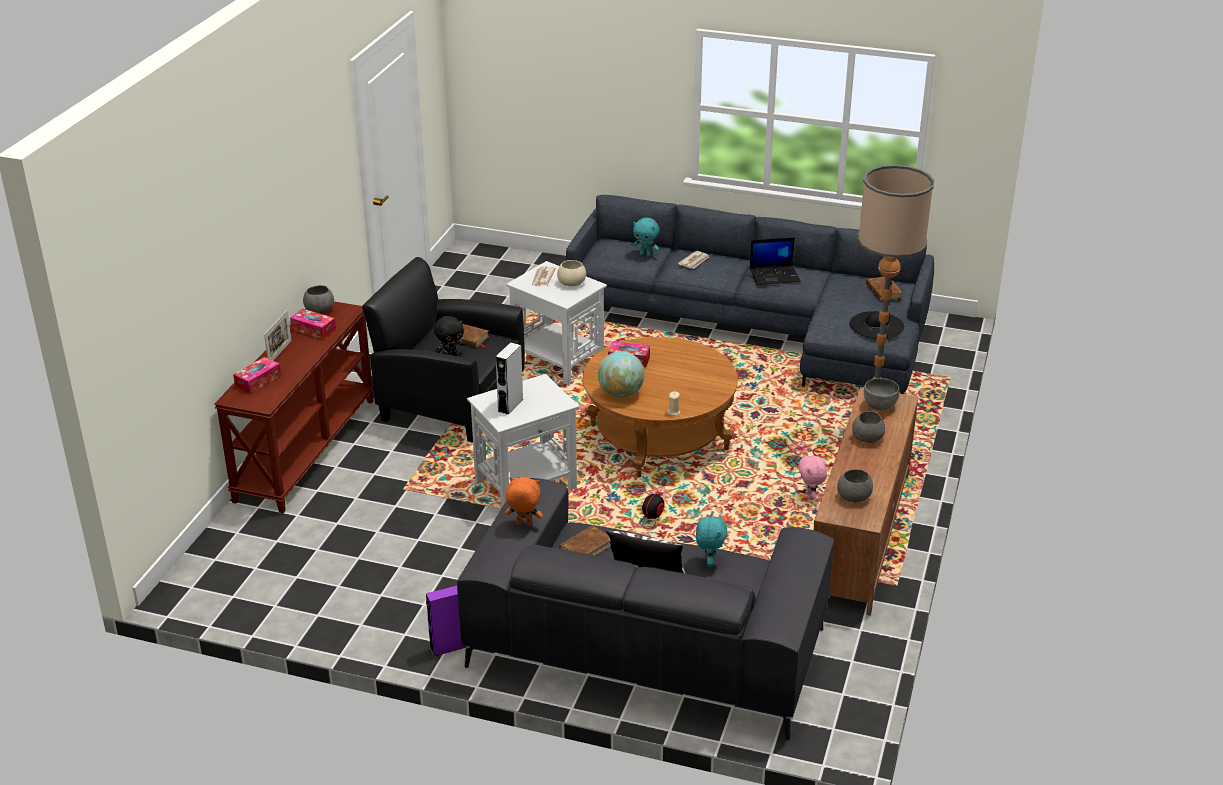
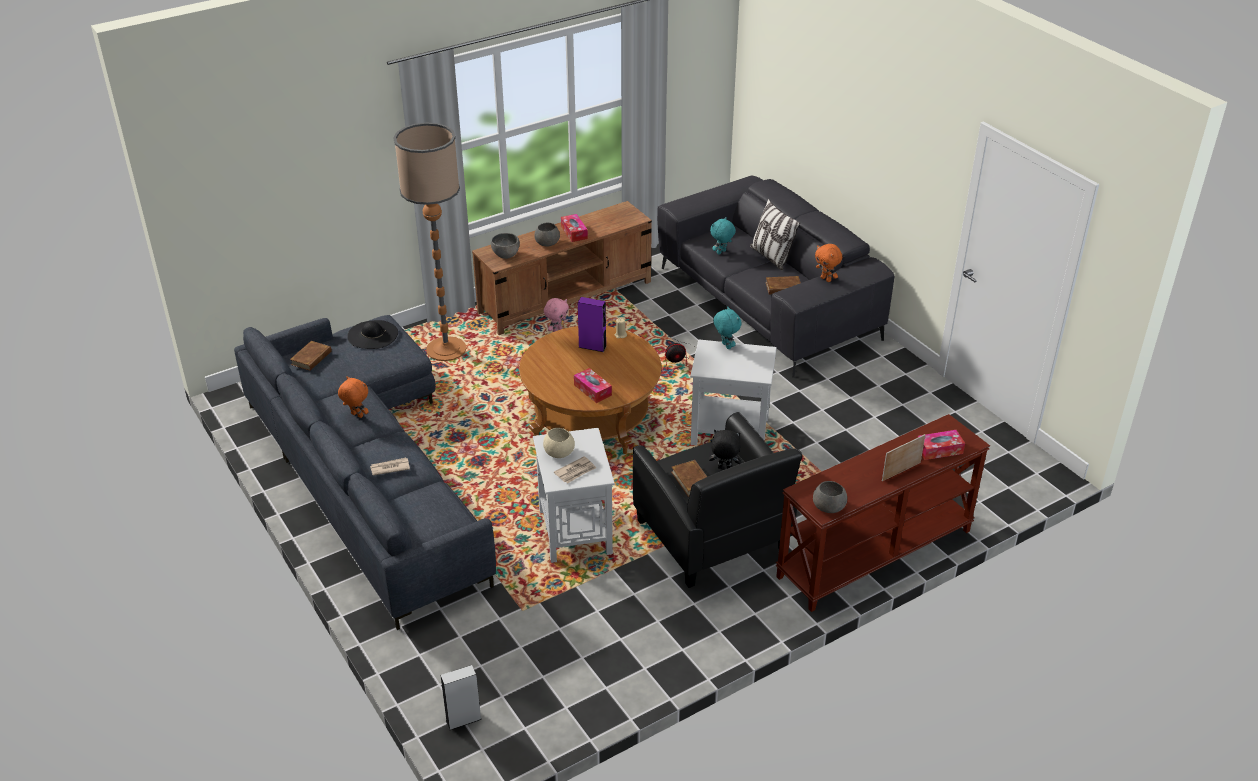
camera: 140 degrees left, 5 degrees up
tissue box [290,309,336,339] -> tissue box moved to [561,214,588,242]
purple speaker [426,585,466,656] -> purple speaker moved to [578,297,607,352]
grey speaker [495,342,524,415] -> grey speaker moved to [440,665,482,730]
globe [598,351,645,398] -> none
turquoise plush toy [633,218,659,257] -> turquoise plush toy moved to [713,306,741,349]
laptop [750,237,801,285] -> orange plush toy [338,376,369,418]
grey bowl [837,469,873,502] -> none

